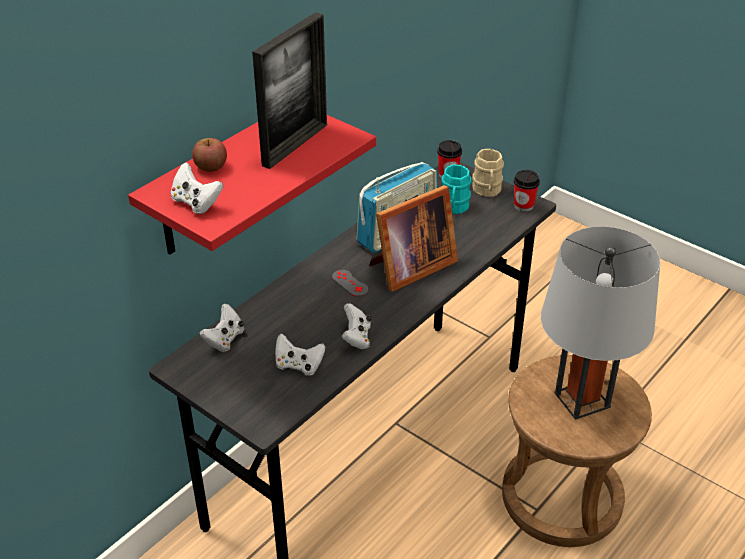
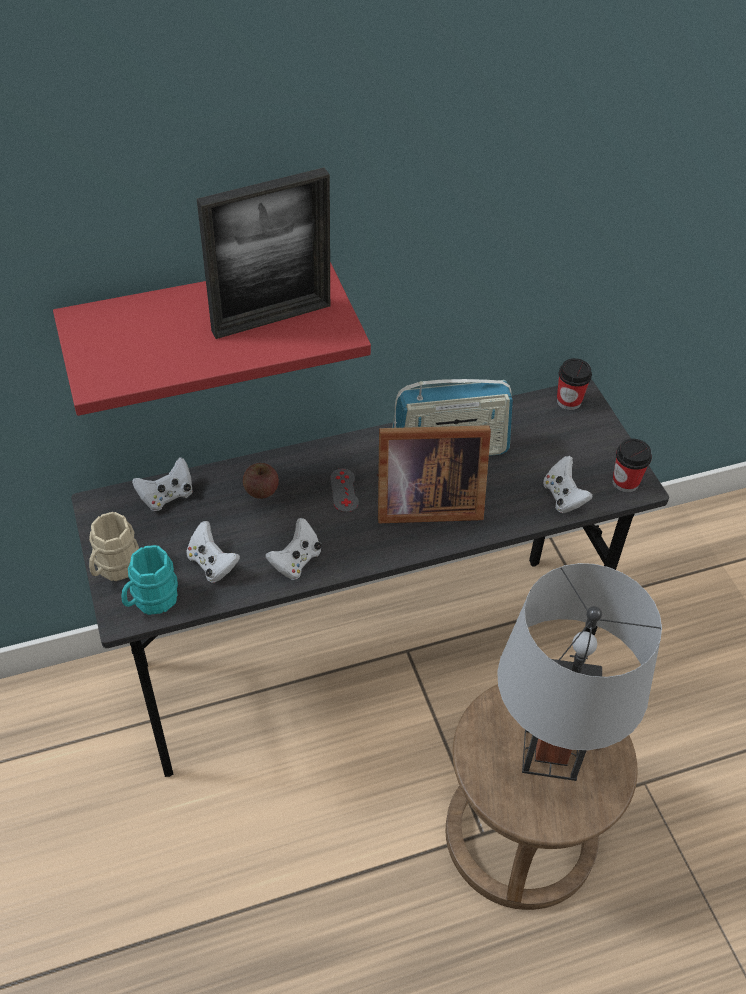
camera: 30 degrees right, 10 degrees up
white game controller [171,162,223,214] -> white game controller moved to [543,456,593,513]
apple [192,138,227,172] -> apple moved to [243,463,279,499]
turquoise mug [442,164,472,214] -> turquoise mug moved to [121,545,178,615]
beige mug [472,149,504,197] -> beige mug moved to [89,512,139,581]

